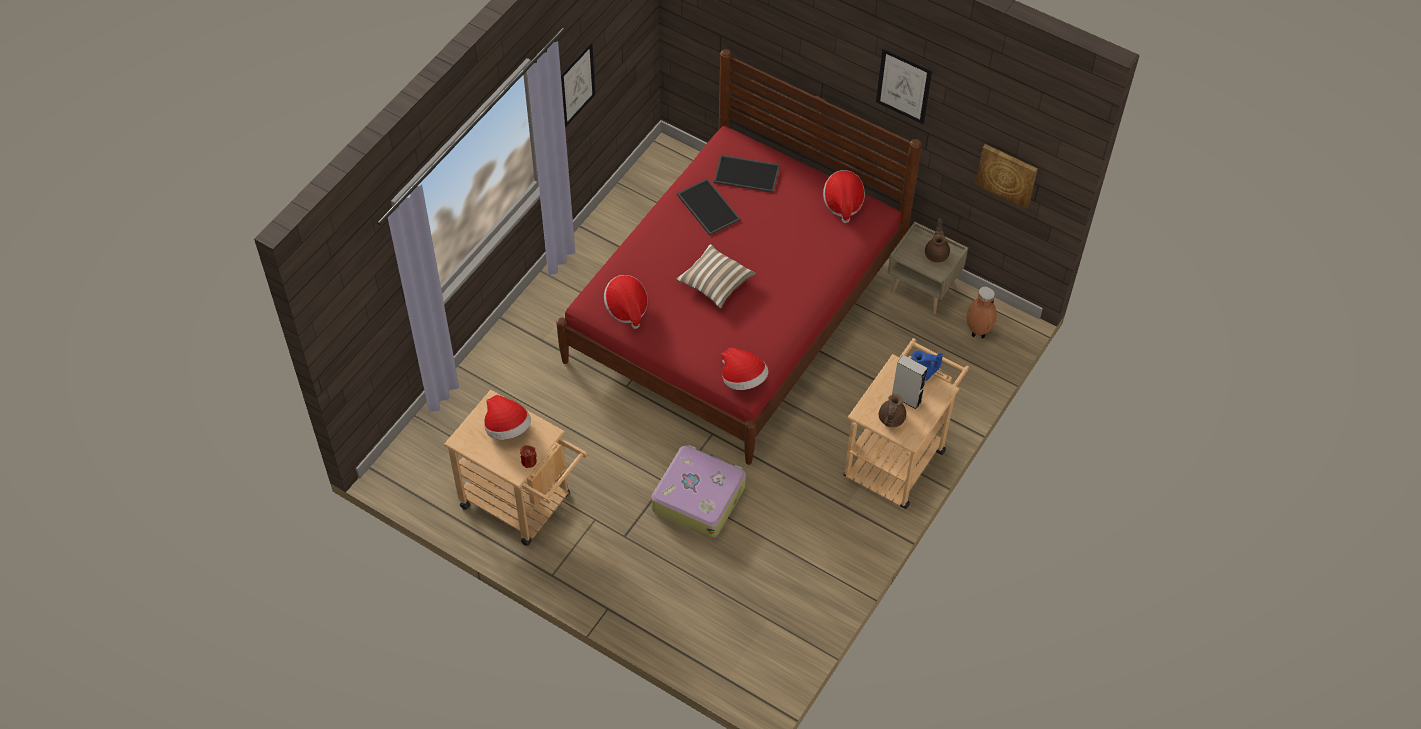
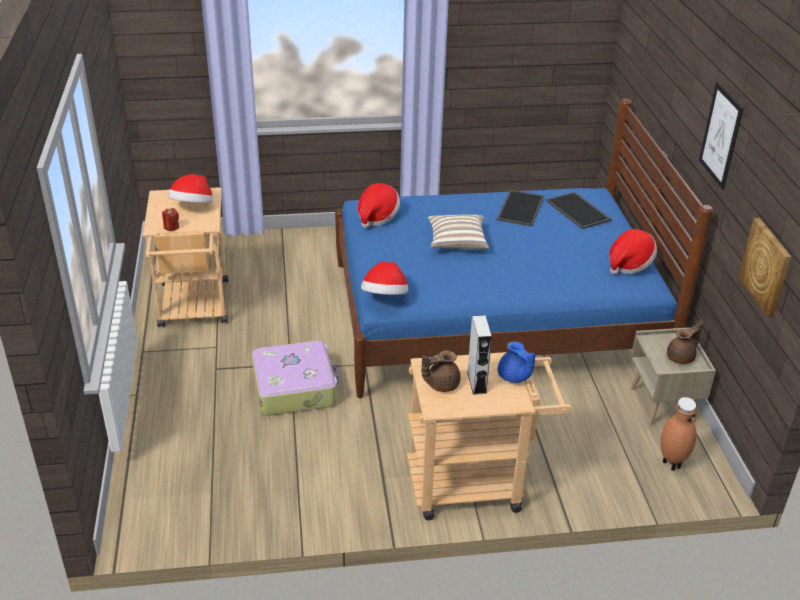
camera: 50 degrees right, 20 degrees down
red bed [556,49,922,465] -> blue bed [335,99,713,398]
picture [561,42,595,128] -> none

